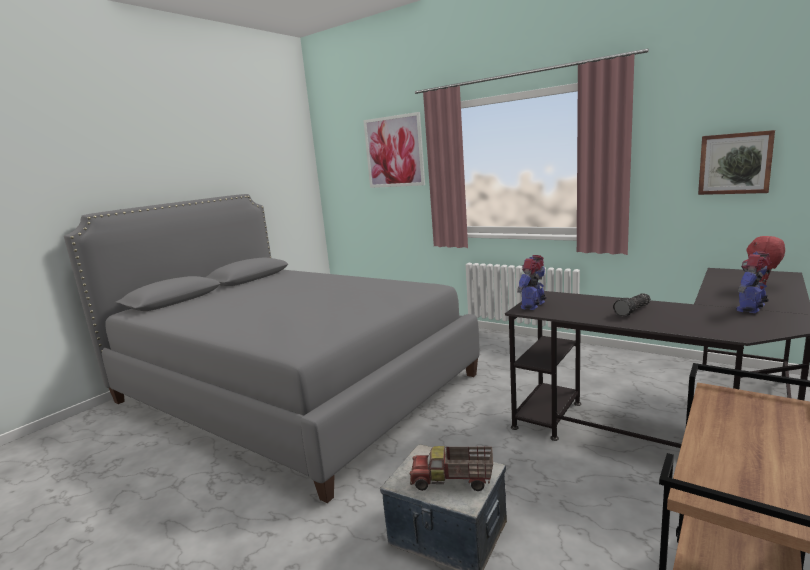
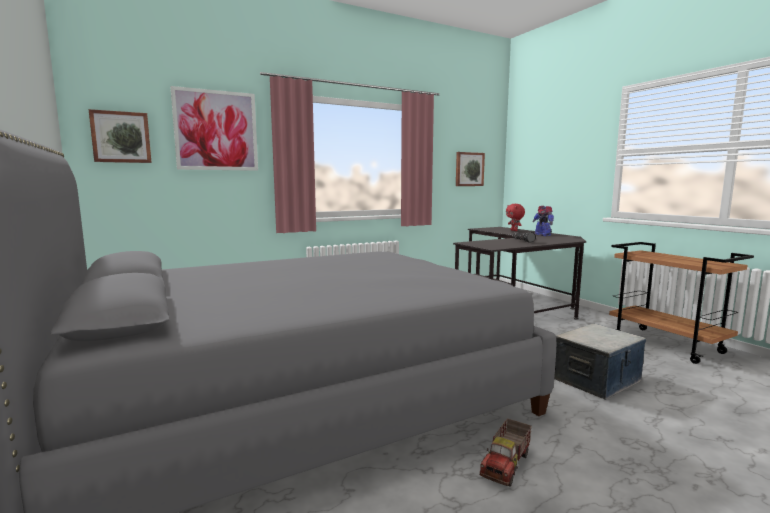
camera: 65 degrees left, 5 degrees down
toy truck [410,446,493,491] -> toy truck moved to [480,418,532,487]
toy robot [517,255,547,310] -> none
none -> picture [89,109,152,163]

